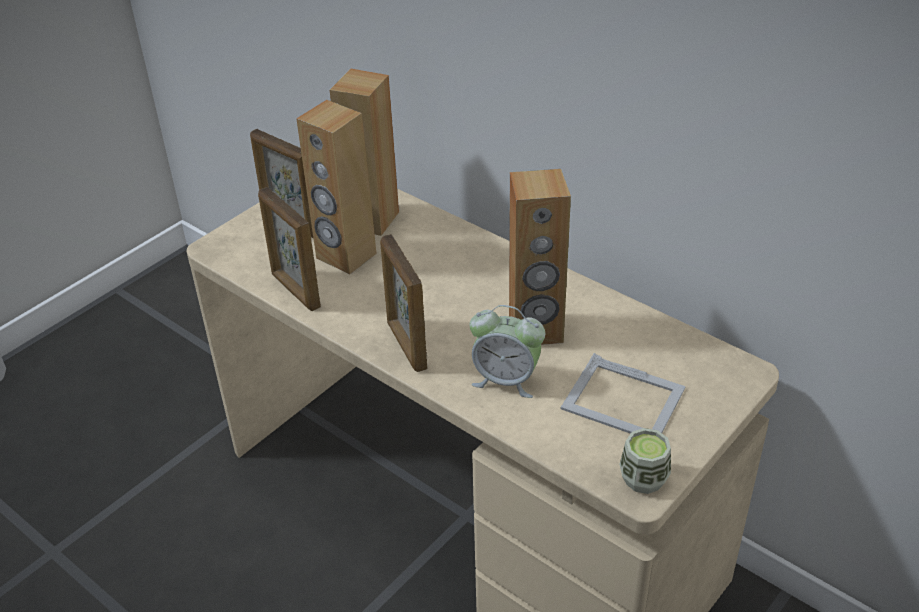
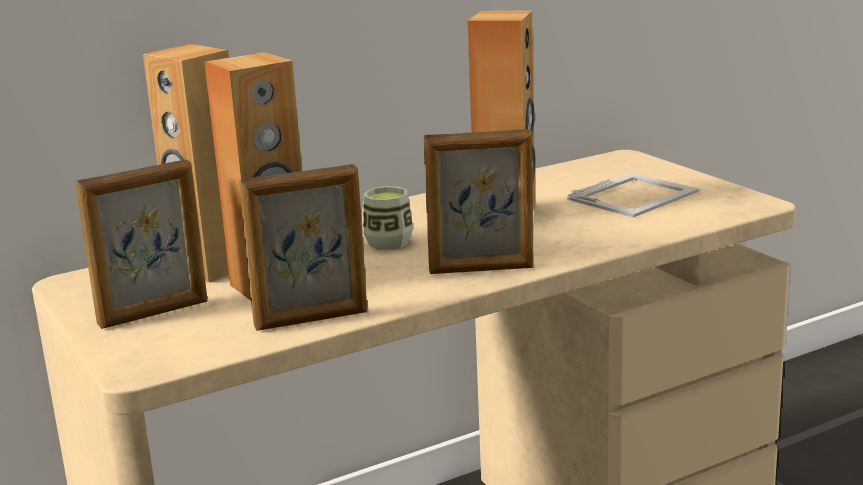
camera: 70 degrees left, 20 degrees down
alarm clock [470,305,545,398] -> none
cup [619,428,671,494] -> cup moved to [363,186,413,250]

